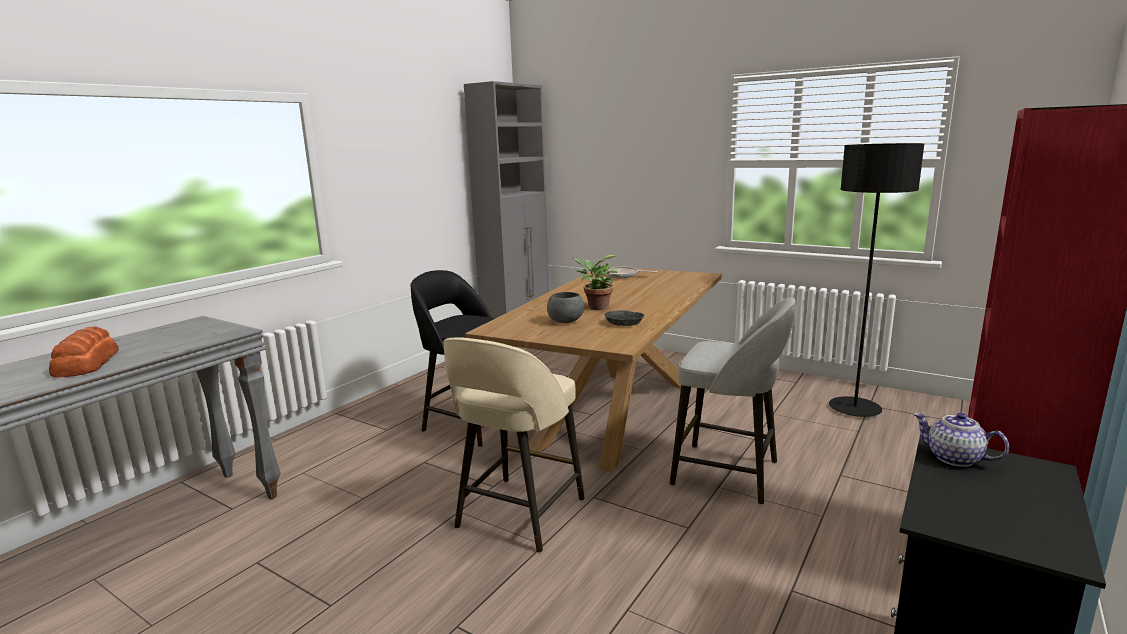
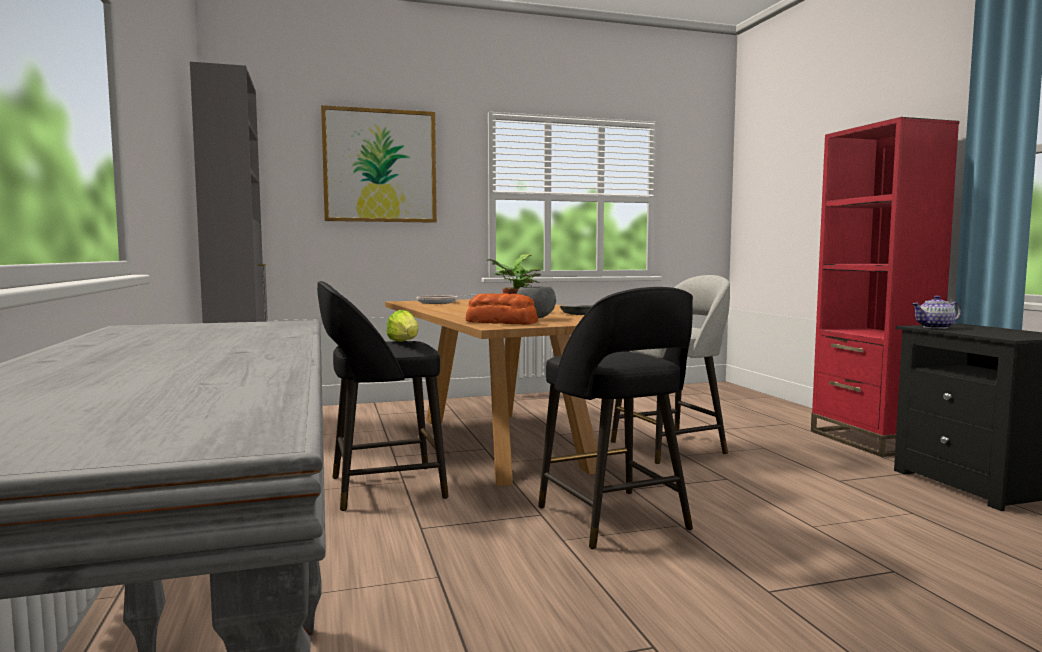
camera: 50 degrees left, 10 degrees down
bread [49,327,119,378] -> bread moved to [466,293,538,324]
beige stool [443,337,585,553] -> black stool [538,287,693,549]
black floor lamp [829,143,924,417] -> none
none -> picture [321,105,437,223]
none -> lettuce [386,310,419,342]

